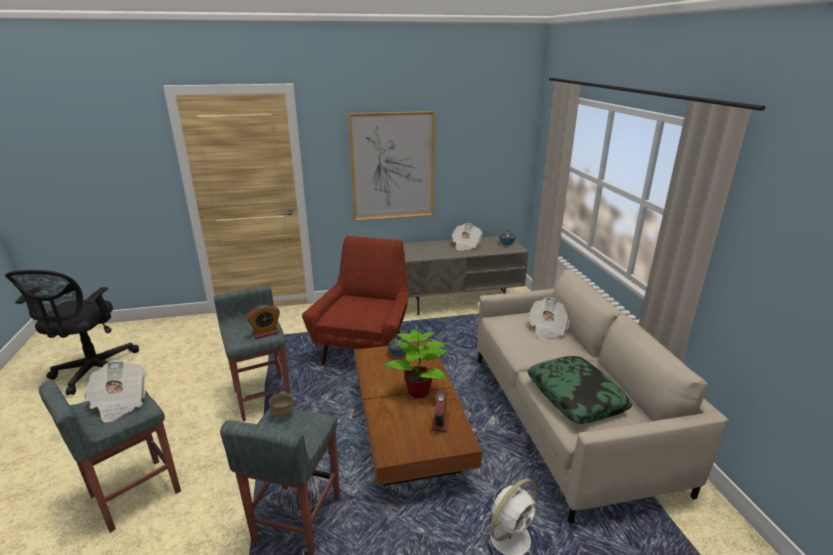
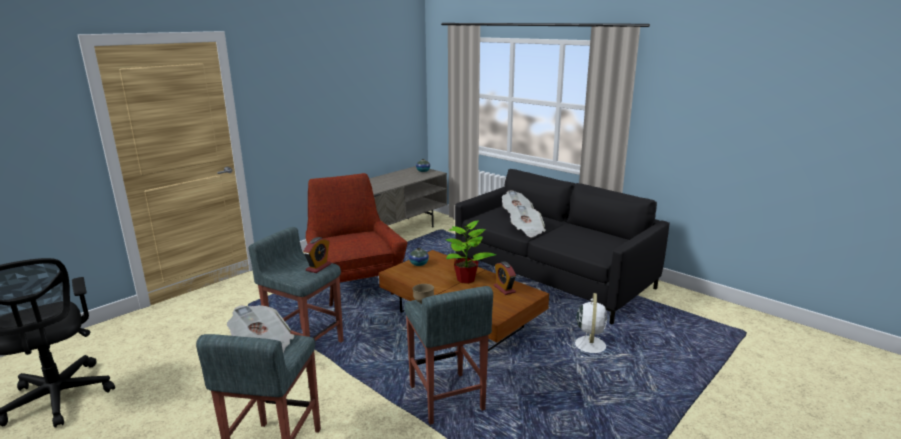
camera: 35 degrees left, 5 degrees down
picture [348,111,435,221] -> none
newspaper [451,223,482,251] -> newspaper moved to [510,205,546,238]
beige sofa [477,269,729,524] -> black sofa [455,169,670,325]
pillow [527,356,632,424] -> none

